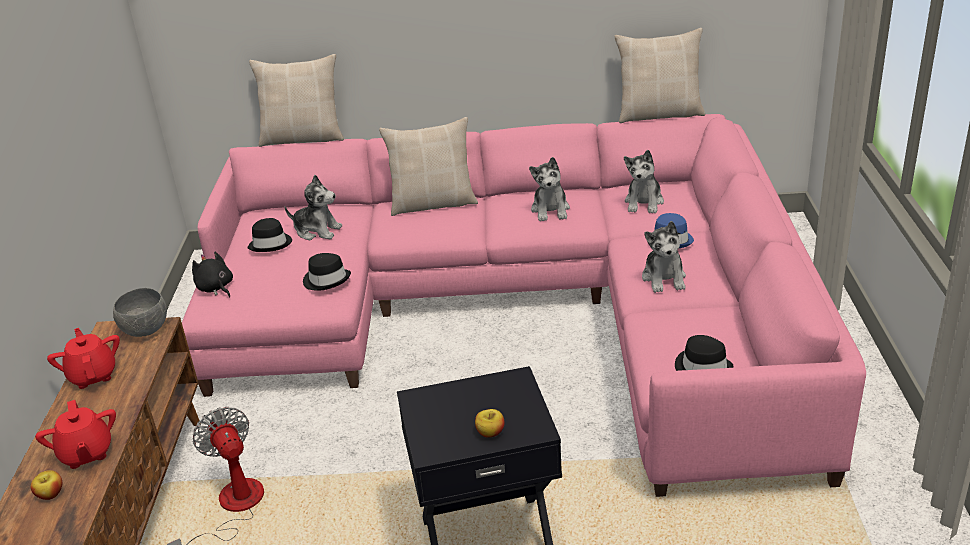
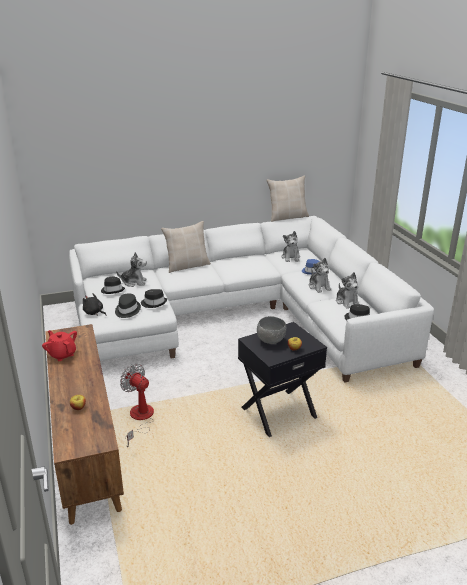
camera: 20 degrees left, 5 degrees down
red teapot [35,400,116,469] -> none
grey bowl [113,288,167,337] -> grey bowl moved to [257,316,286,344]
pink sofa [182,114,866,497] -> white sofa [69,216,434,382]
beige pillow [249,54,344,147] -> none
plush toy [529,157,570,221] -> plush toy moved to [336,272,359,309]
none -> black hat [115,294,141,318]

